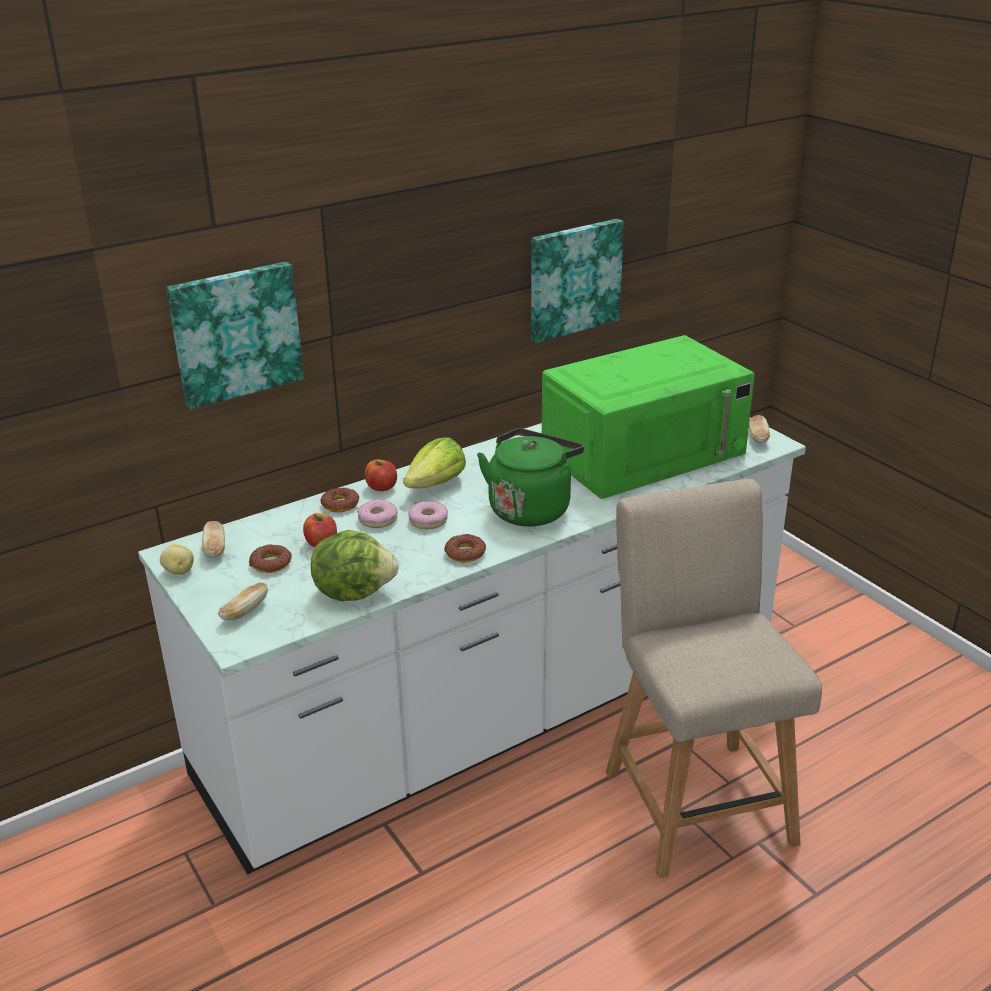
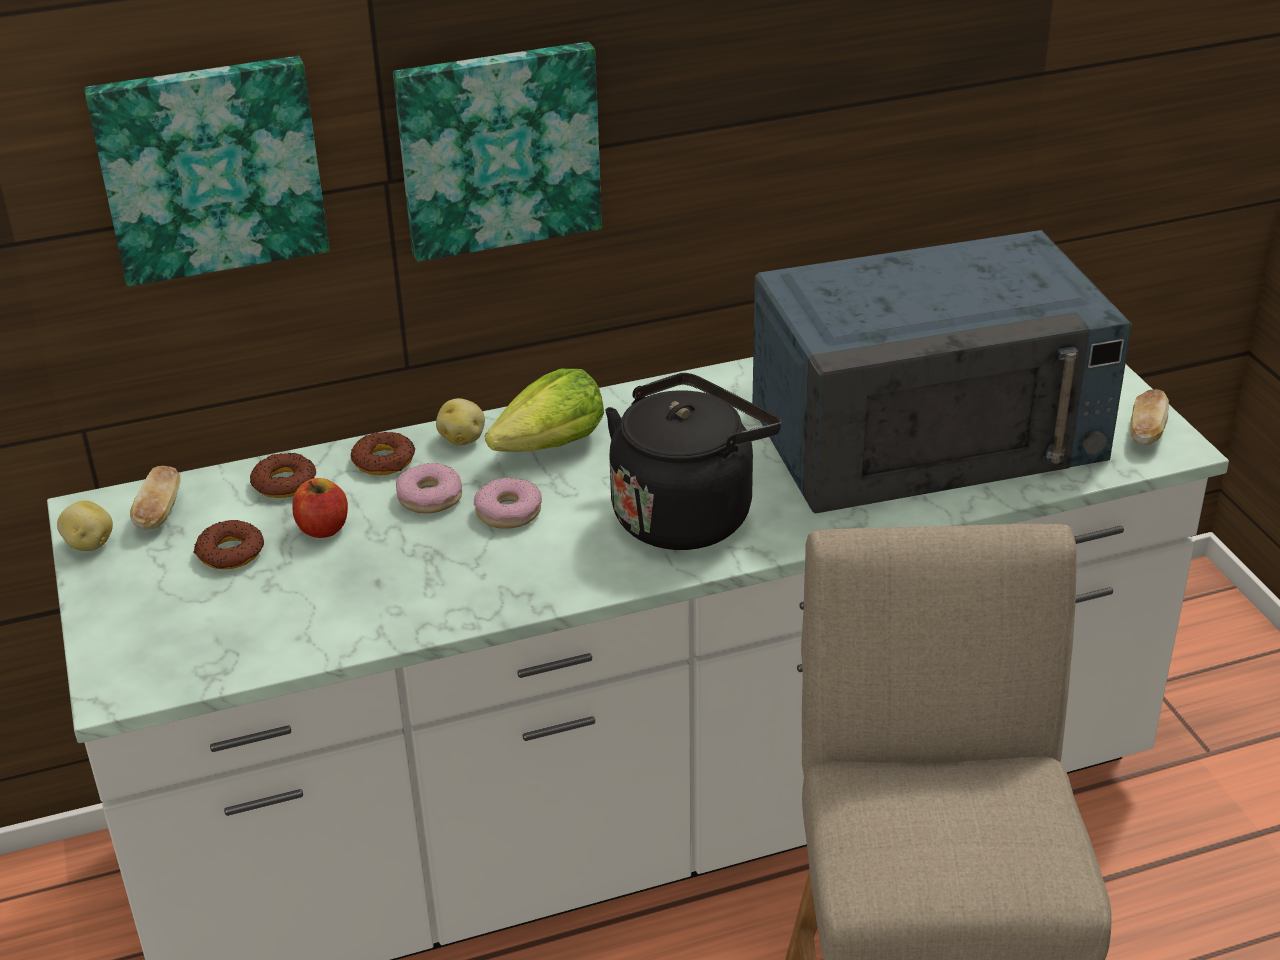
camera: 15 degrees right, 5 degrees up
bread [218,583,268,620] -> none
lettuce [311,530,399,601] -> none
apple [365,460,397,491] -> potato [436,398,485,446]
donut [444,534,486,562] -> donut moved to [250,453,316,498]
green kettle [477,428,584,526] -> black kettle [605,373,781,550]
picture [531,219,624,343] -> picture moved to [393,42,602,262]
green microwave [542,335,755,499] -> blue microwave [752,230,1132,513]

